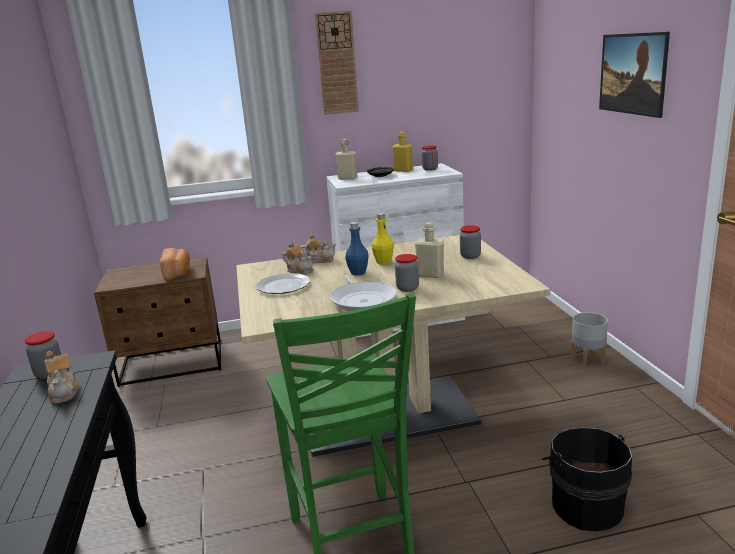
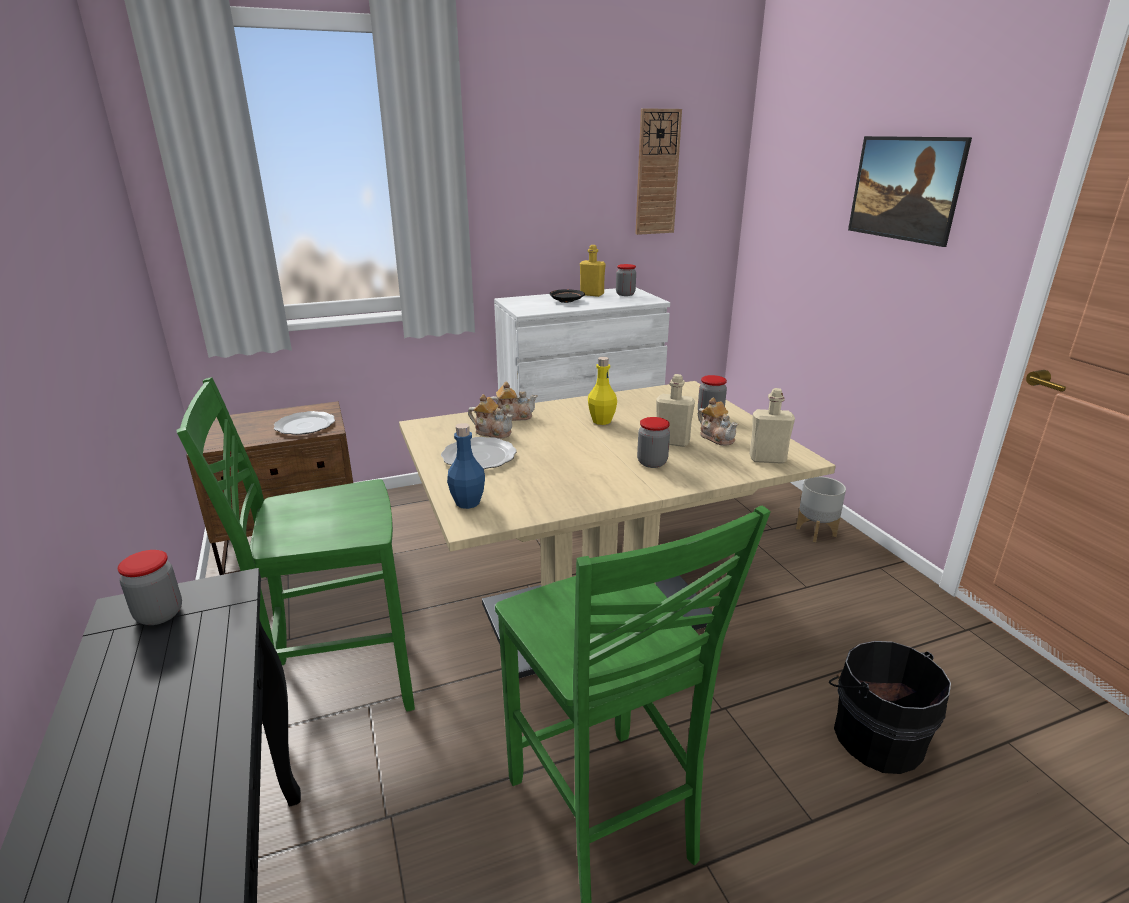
camera: 10 degrees left, 5 degrees up
teapot [45,351,80,404] -> teapot moved to [698,397,738,446]
bread [160,248,190,280] -> plate [274,411,335,435]
wall clock [315,11,359,115] -> wall clock moved to [635,108,682,235]
frying pan [330,273,397,311] -> none
beige bottle [335,139,357,180] -> beige bottle moved to [749,388,795,464]
blue bottle [345,222,369,276] -> blue bottle moved to [447,423,485,509]
none -> green chair [176,377,415,712]

